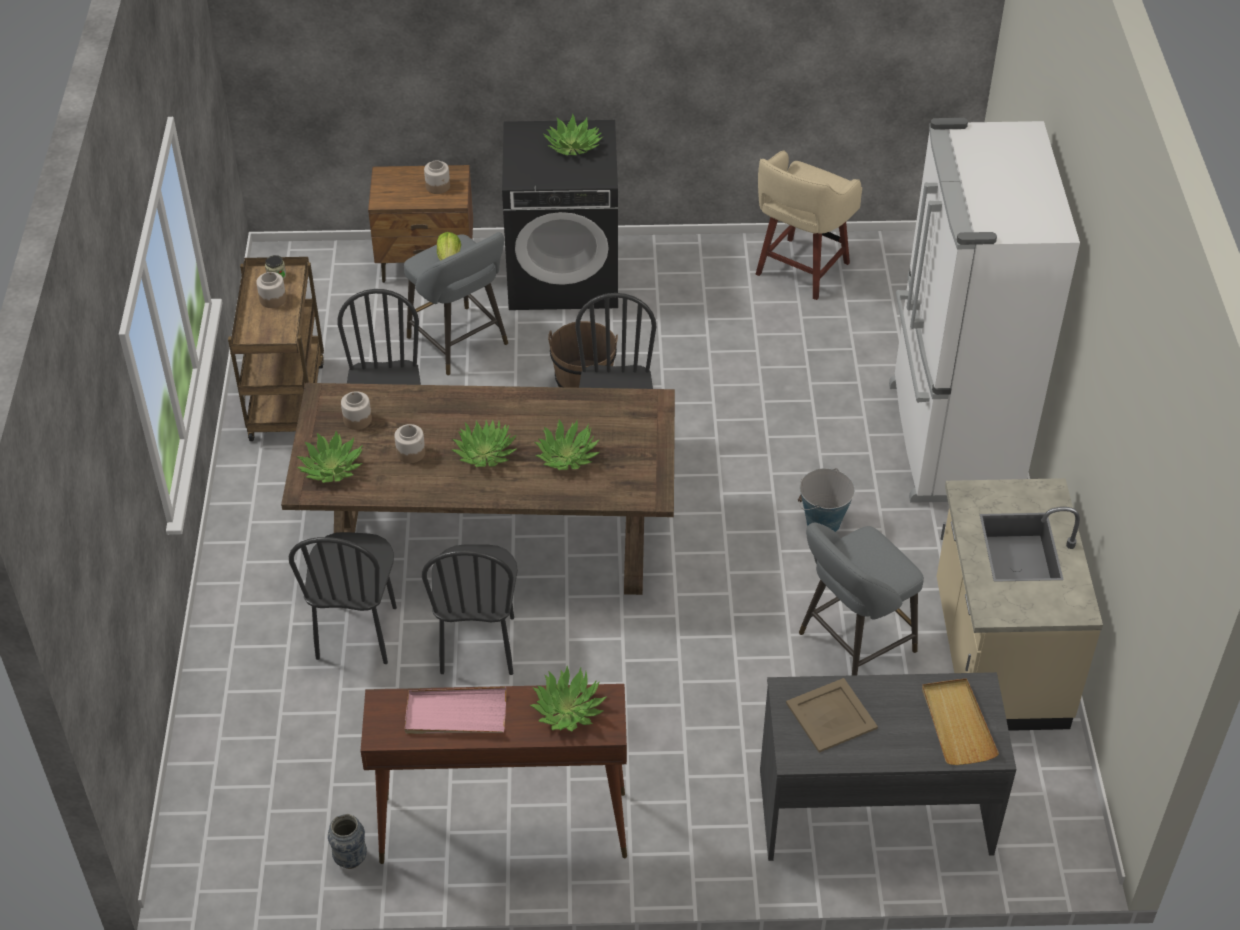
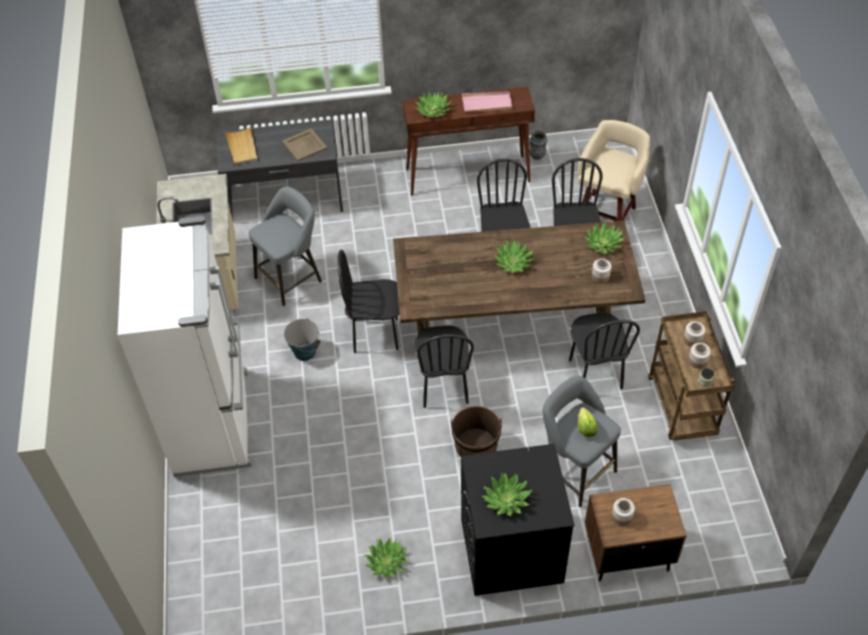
camera: 175 degrees right, 5 degrees up
jar [394,424,425,463] -> jar moved to [683,321,705,347]
potted plant [535,420,600,470] -> potted plant moved to [364,537,409,579]
beige stool [756,150,862,300] -> beige stool moved to [577,120,650,221]
none -> black chair [338,250,400,353]

